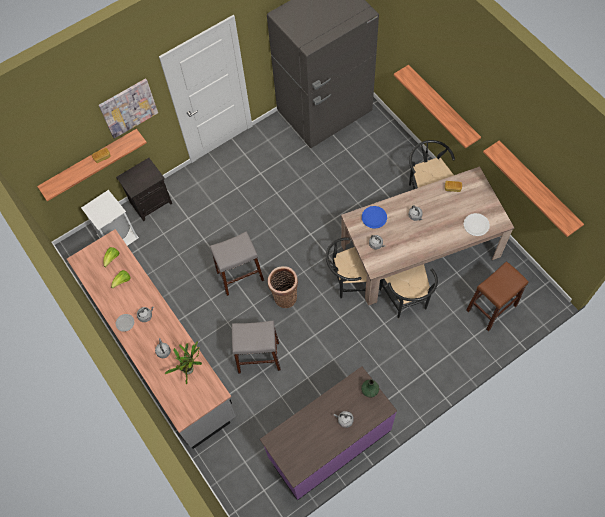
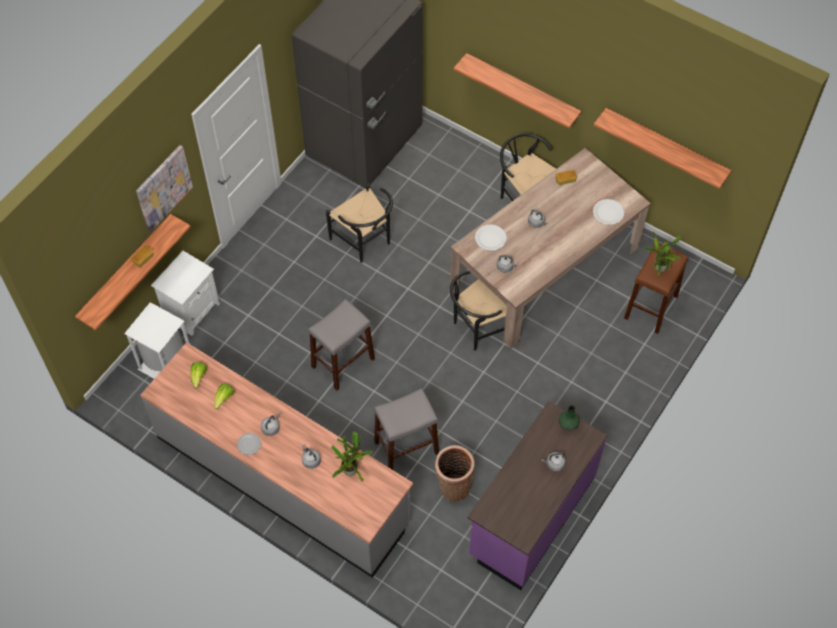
camera: 25 degrees left, 5 degrees down
black nightstand [116,158,172,221] -> white nightstand [151,251,220,336]
basket [268,266,298,308] -> basket moved to [435,445,475,502]
blue plate [362,206,387,229] -> white plate [475,224,507,251]
black chair [379,264,438,318] -> black chair moved to [326,184,393,263]
none -> potted plant [644,232,681,277]

